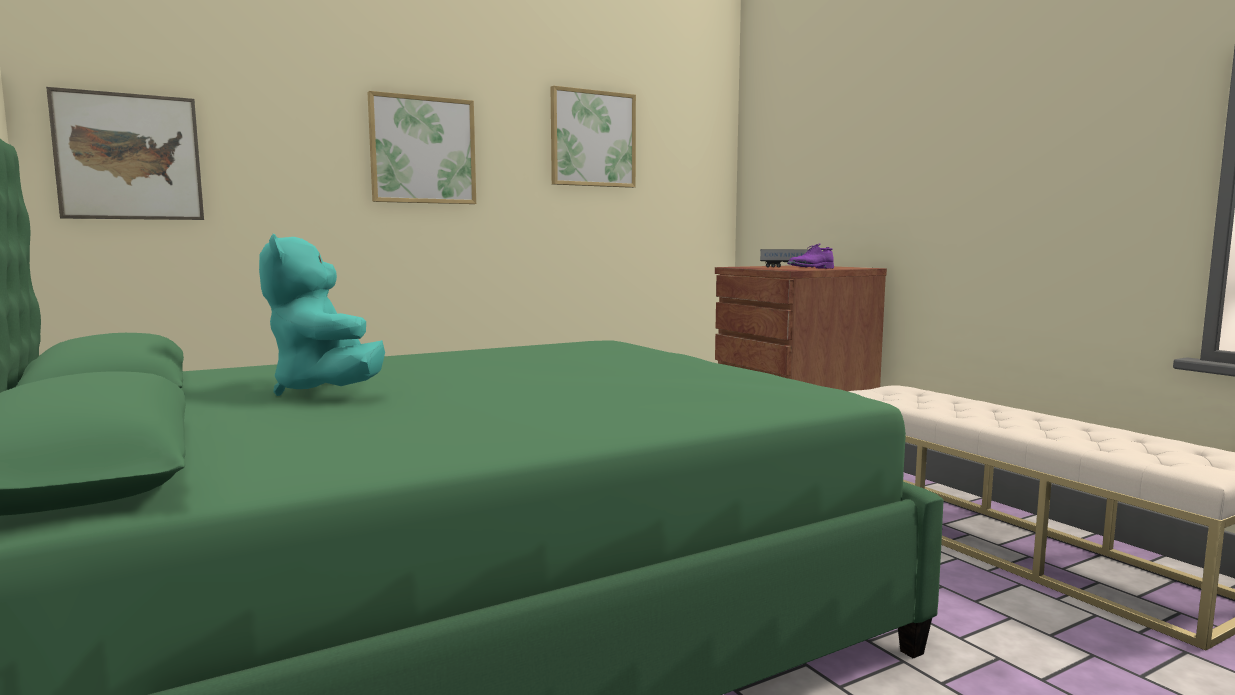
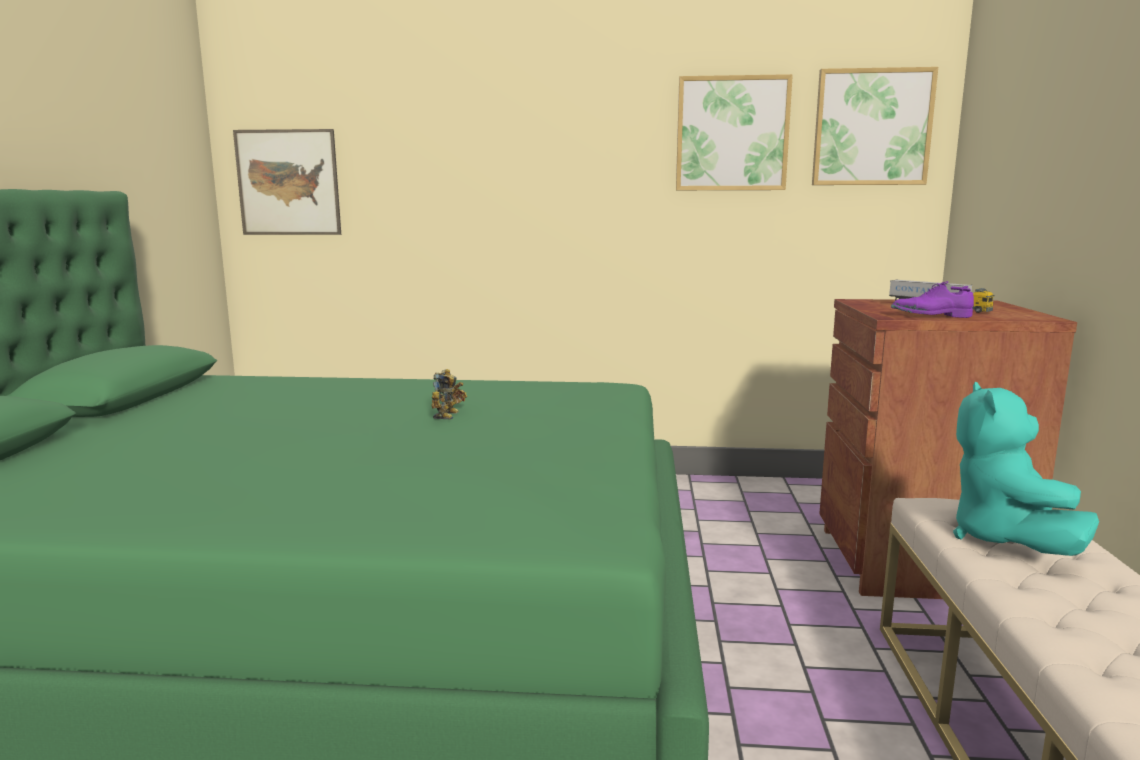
camera: 35 degrees right, 5 degrees up
turquoise plush toy [259,234,385,396] -> turquoise plush toy moved to [953,382,1099,556]
picture [368,91,476,204] -> picture moved to [812,67,938,185]
none -> toy robot [432,369,467,419]

